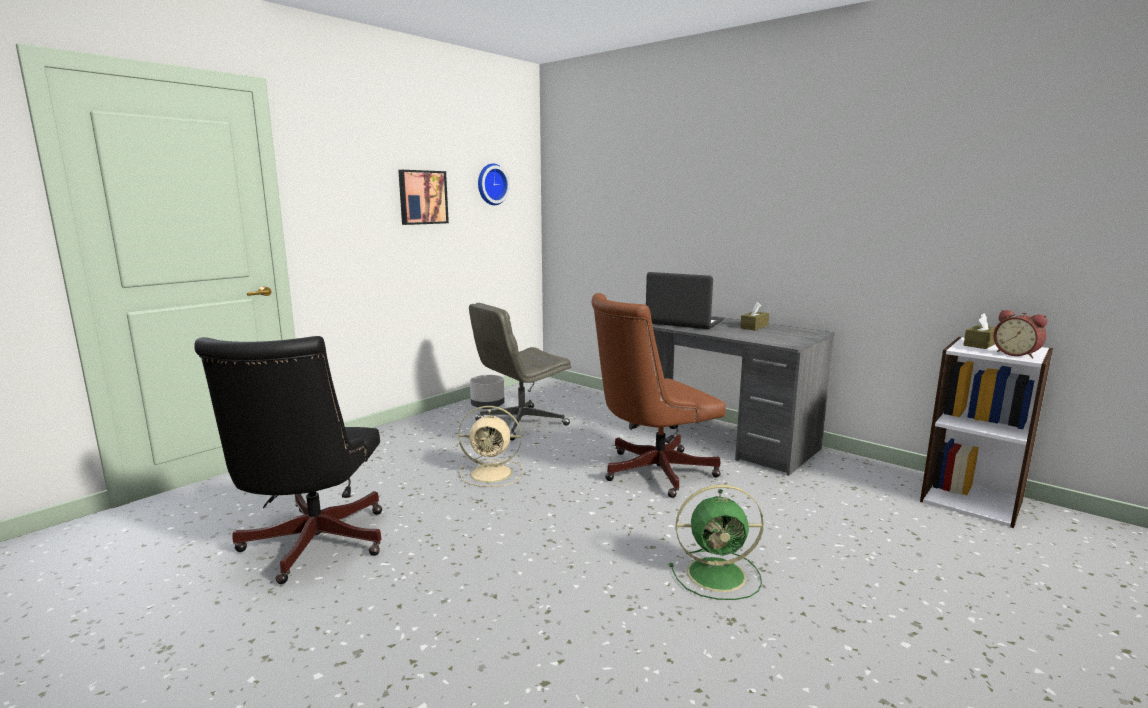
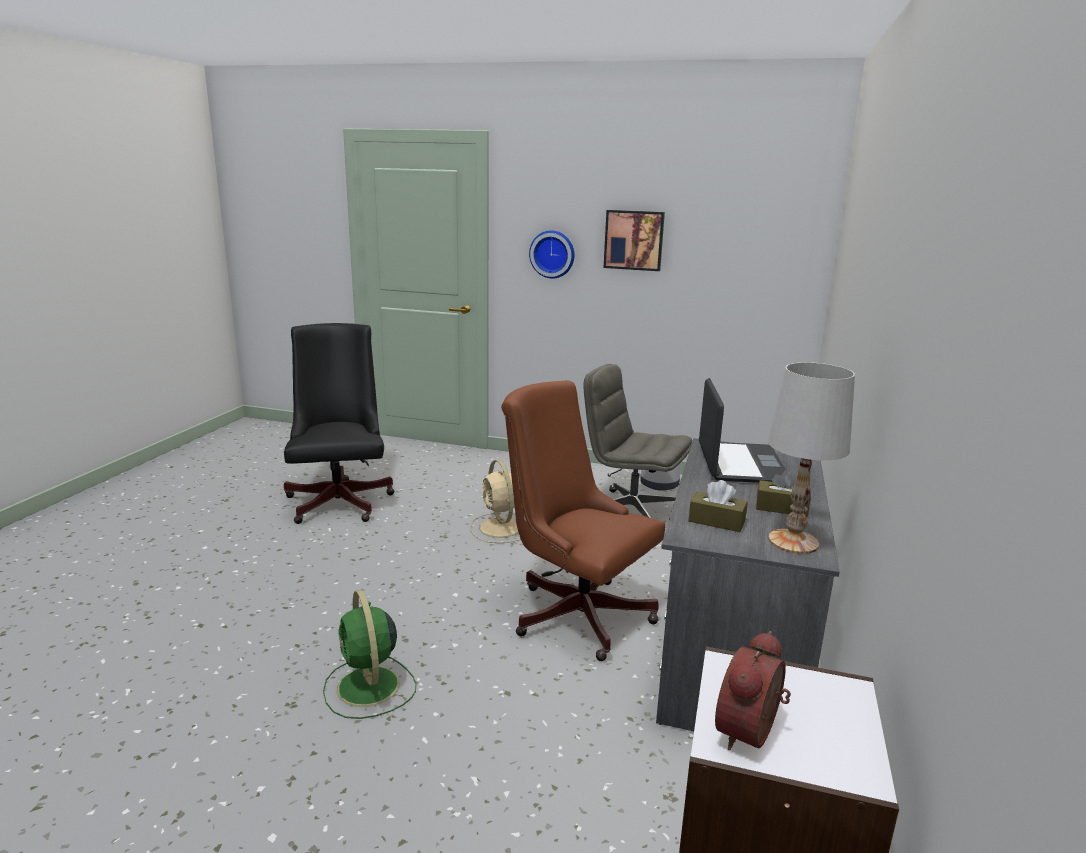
camera: 65 degrees right, 5 degrees up
black office chair [194,336,382,584] -> black office chair turned 105 degrees clockwise [284,323,395,524]
wall clock [478,164,510,205] -> wall clock moved to [529,230,574,279]
brown tissue box [964,313,996,349] -> brown tissue box moved to [689,480,748,532]
none -> white table lamp [768,362,855,554]

